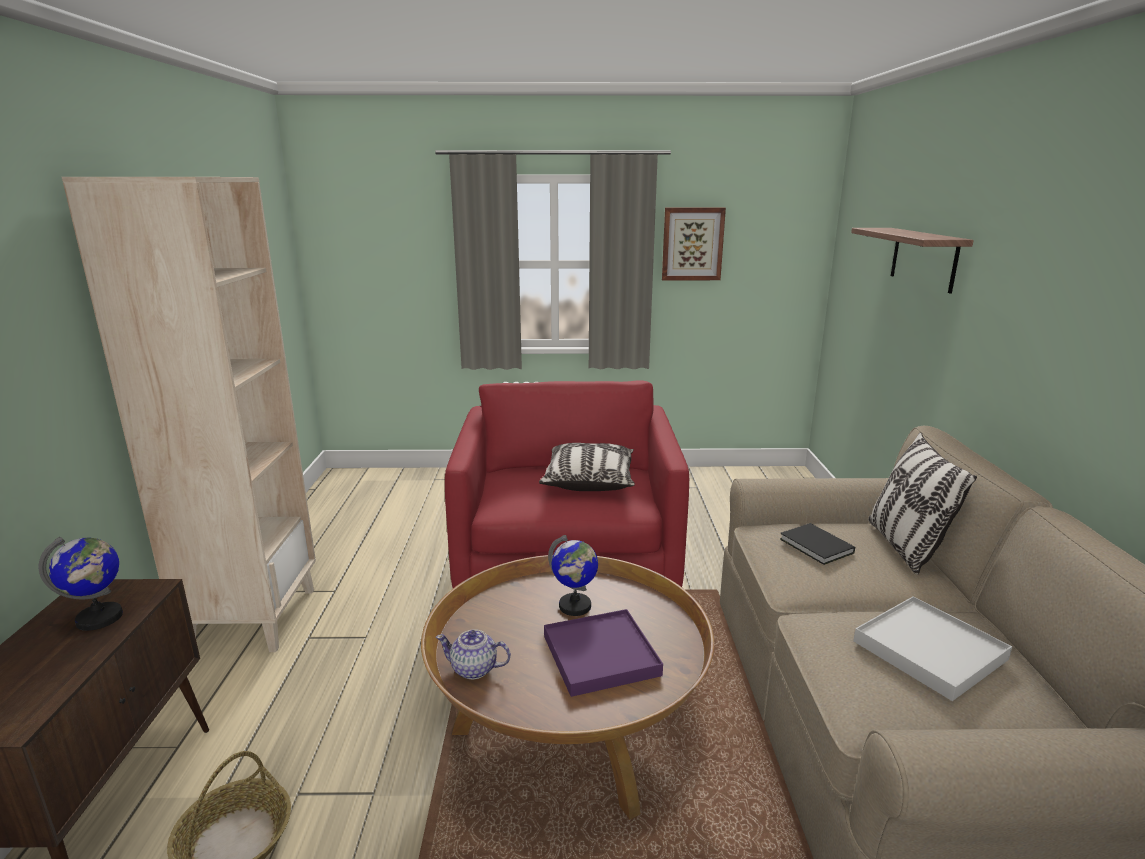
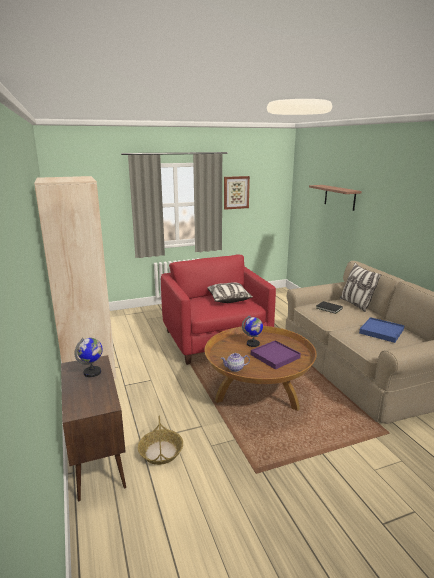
camera: 20 degrees left, 0 degrees up
white tray [853,596,1012,701] -> blue tray [359,317,405,343]

